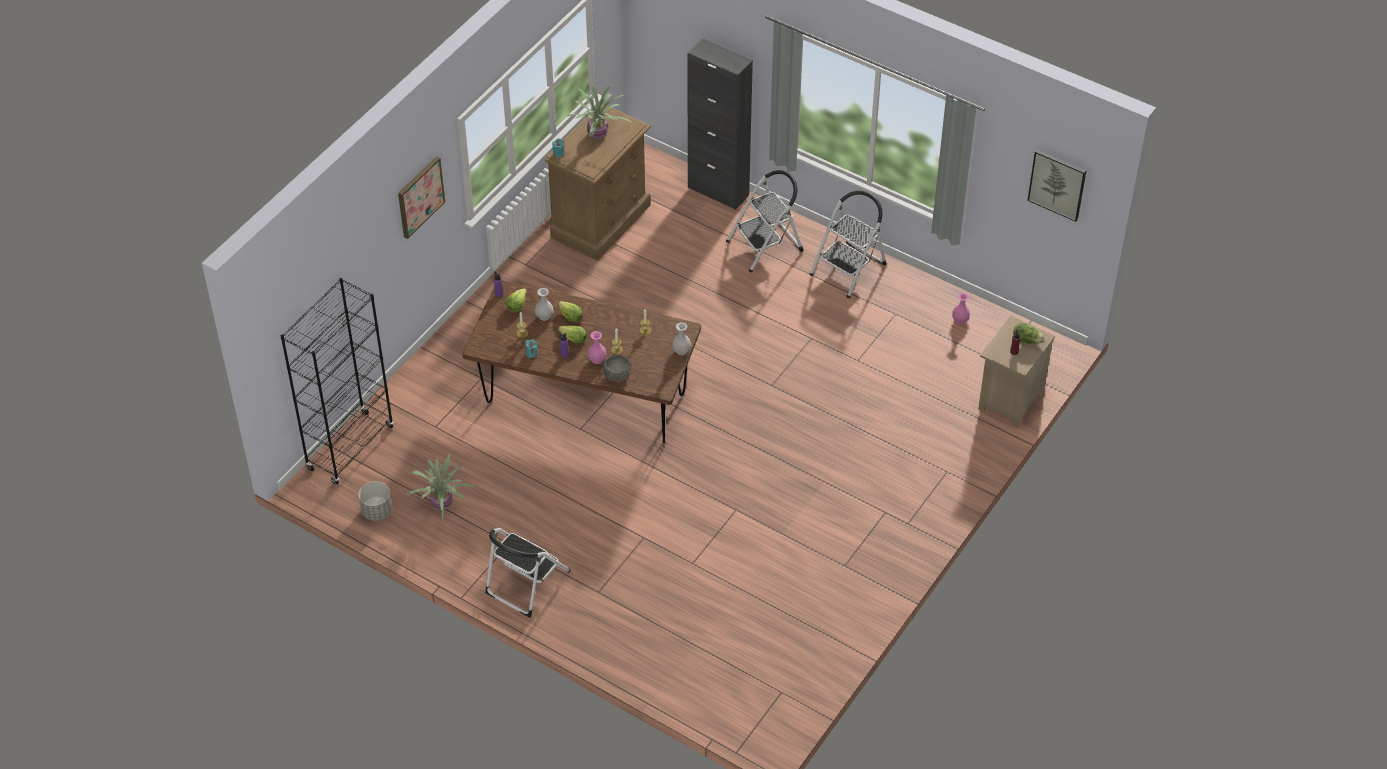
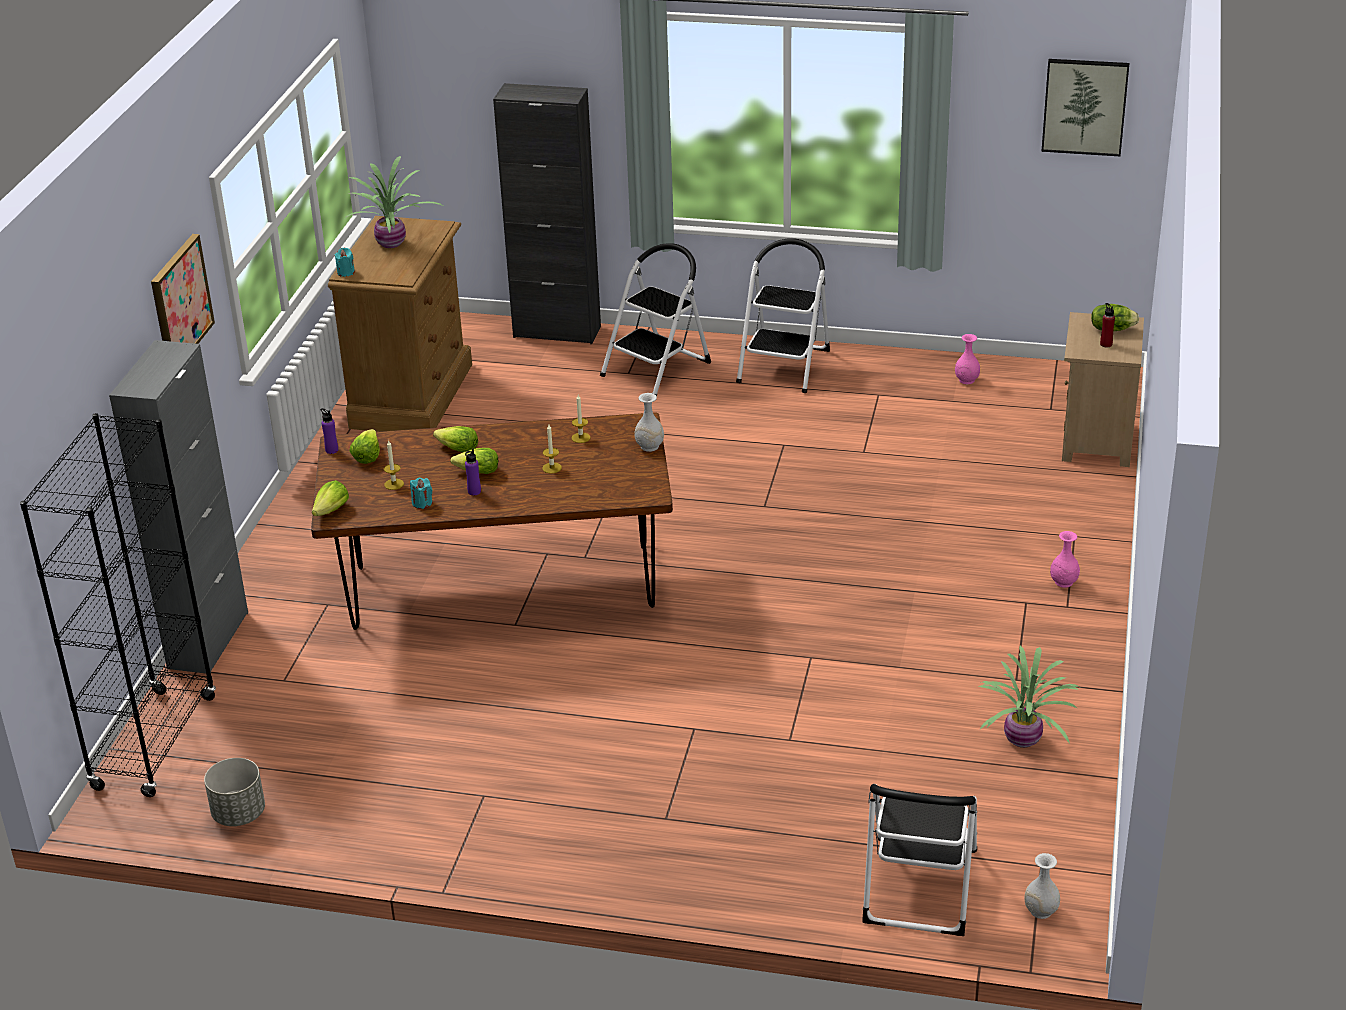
camera: 20 degrees left, 15 degrees down
potted plant [406,454,475,520] -> potted plant moved to [978,646,1079,748]
step ladder [485,528,571,618] -> step ladder moved to [862,784,977,936]
white vase [535,288,553,321] -> white vase moved to [1025,853,1060,919]
pink vase [588,331,606,364] -> pink vase moved to [1050,531,1080,588]
grey bowl [603,355,631,383] -> none
none -> grey cabinet [109,340,248,673]
none -> lettuce [312,480,349,516]

